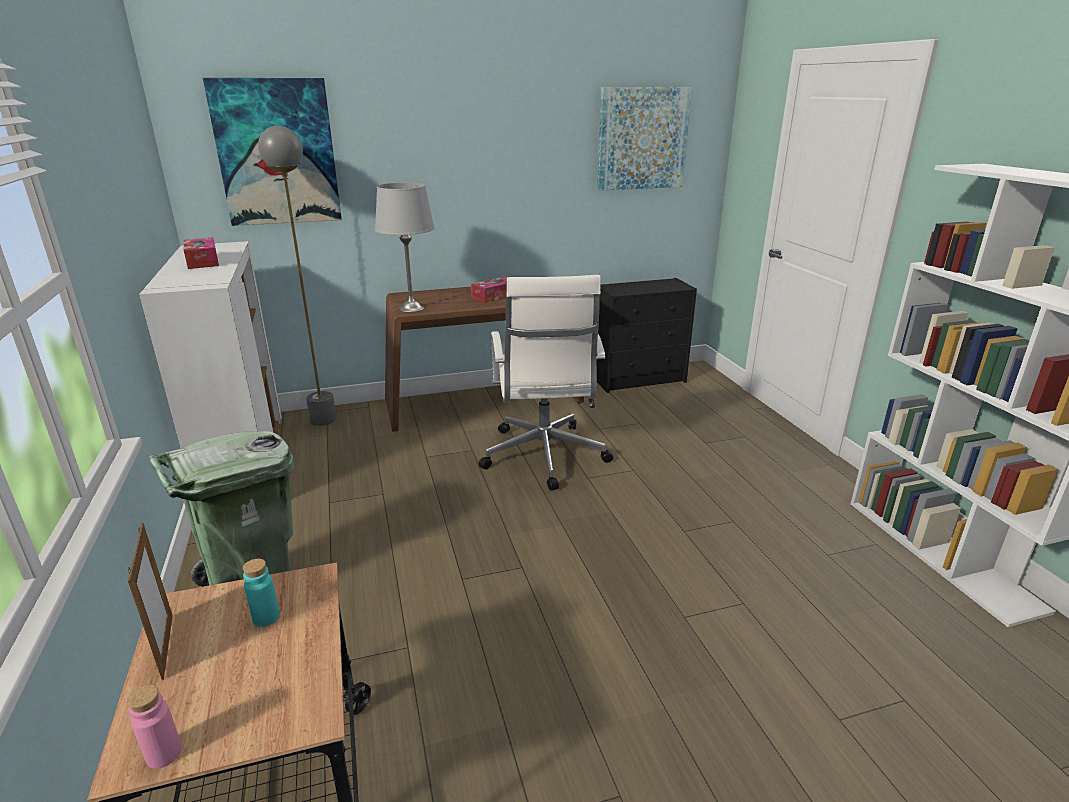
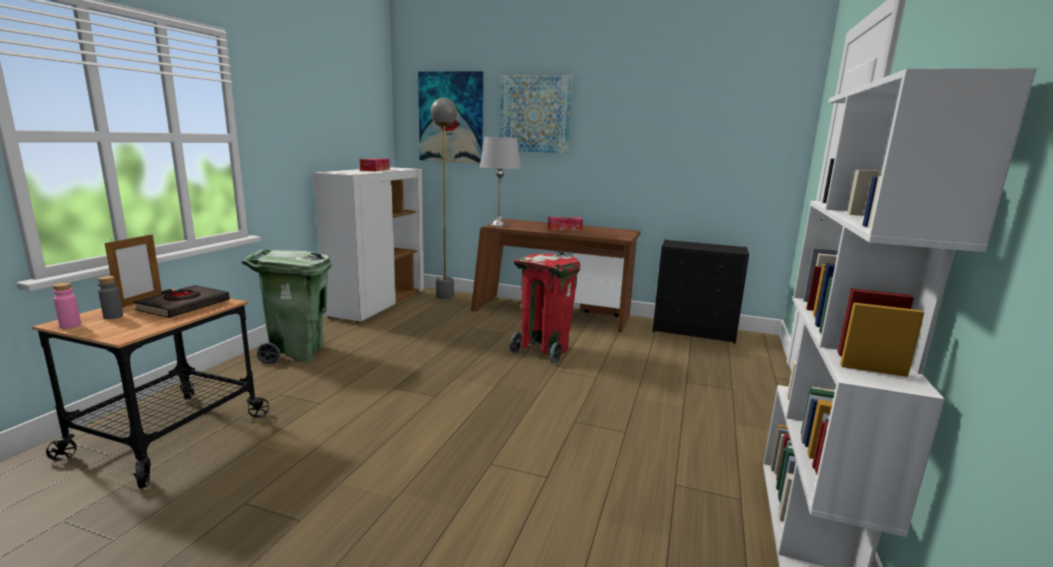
camera: 35 degrees right, 10 degrees down
turquoise bottle [243,559,280,627] -> black book [133,285,230,318]
white office chair [479,275,613,490] -> red trash can [509,251,580,365]
picture [597,87,692,191] -> picture moved to [499,75,573,153]
none -> grey bottle [98,276,123,319]

